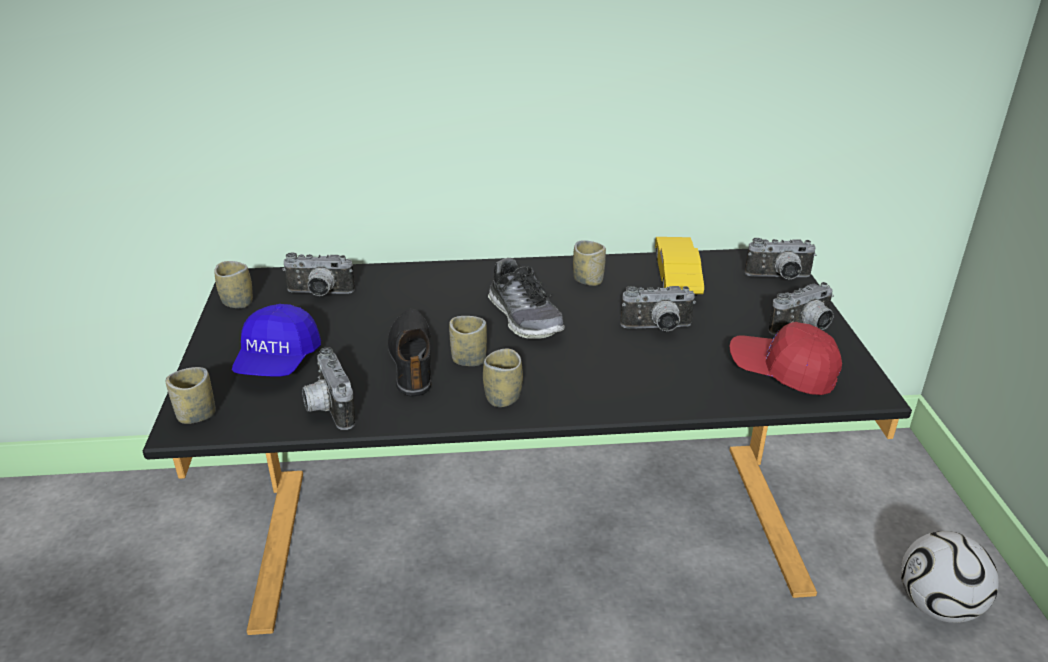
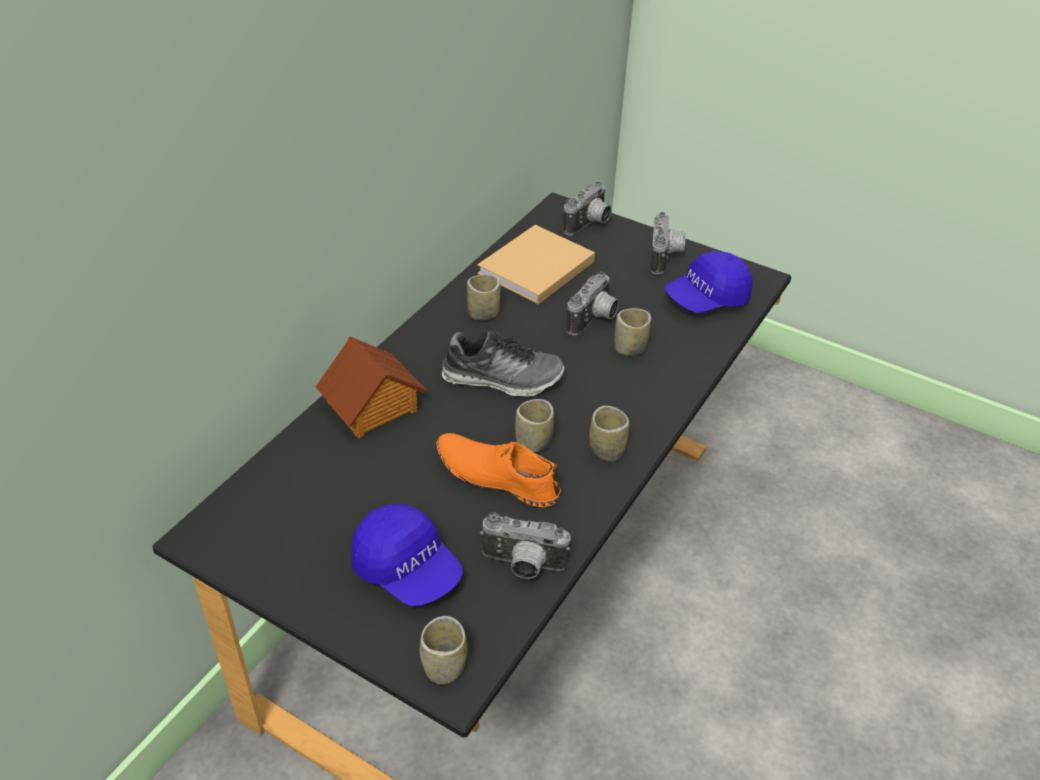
camera: 55 degrees left, 10 degrees up
cup [214,261,253,308] -> cup moved to [614,308,651,356]
camera [282,252,355,296] -> none
black shoe [388,309,431,396] -> orange shoe [437,433,561,507]
yellow toy car [655,237,704,296] -> beige book [477,225,595,304]
red cap [730,322,842,395] -> blue cap [664,251,753,313]
football [901,531,999,623] -> none
none -> toy house [316,336,427,438]

